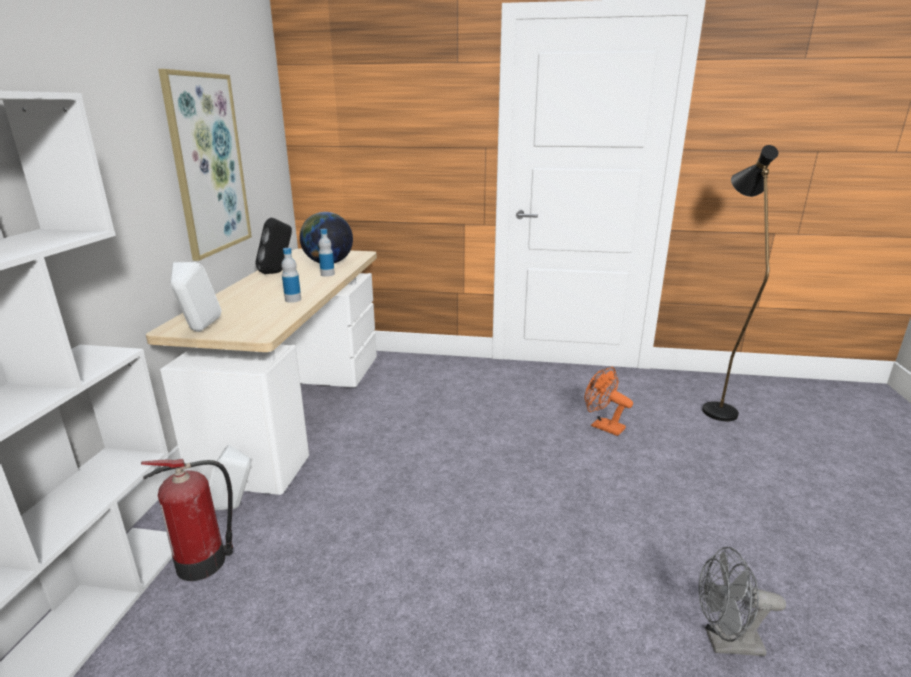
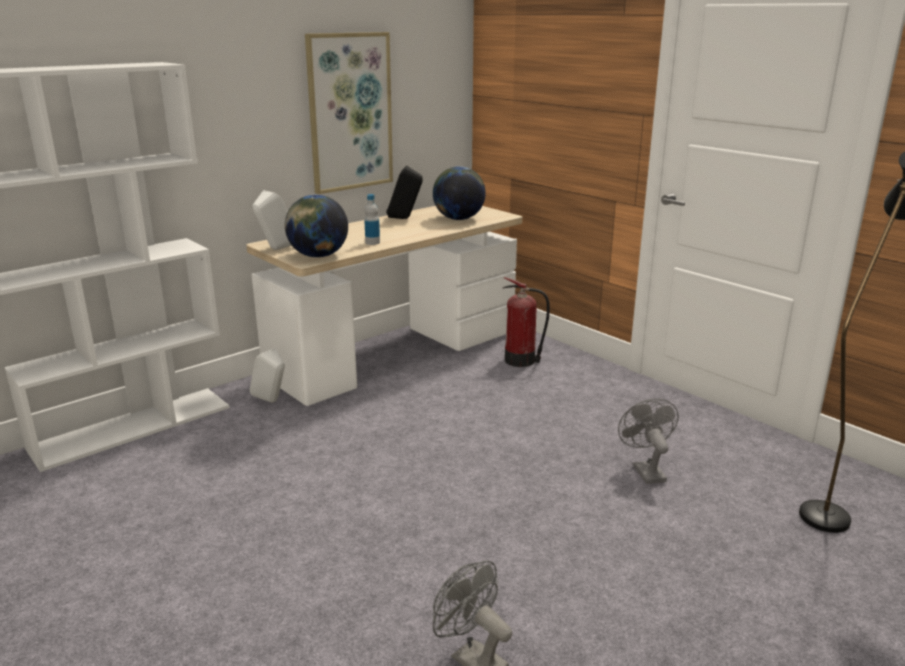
camera: 40 degrees right, 0 degrees up
fire extinguisher [141,459,233,581] -> fire extinguisher moved to [503,277,550,367]
bottle [318,229,335,277] -> none
orange fan [585,367,633,436] -> grey fan [618,399,679,484]
none -> globe [285,195,348,258]

